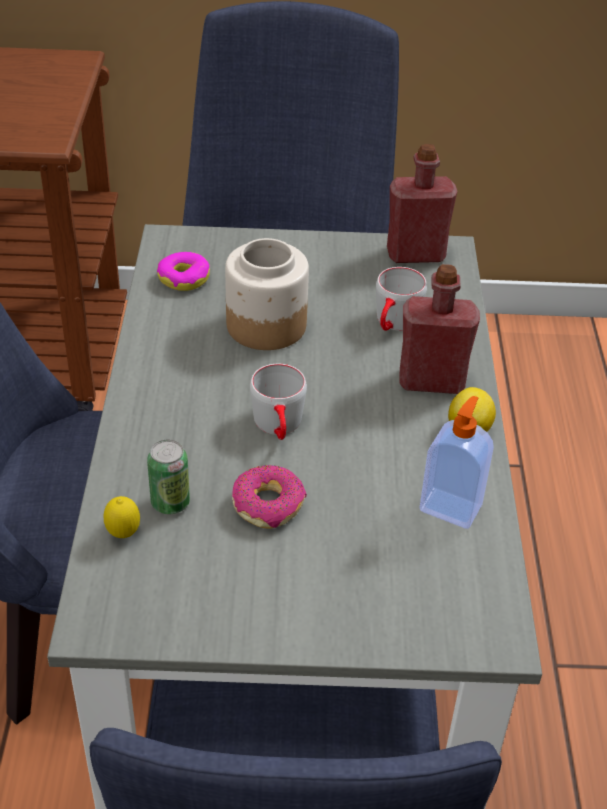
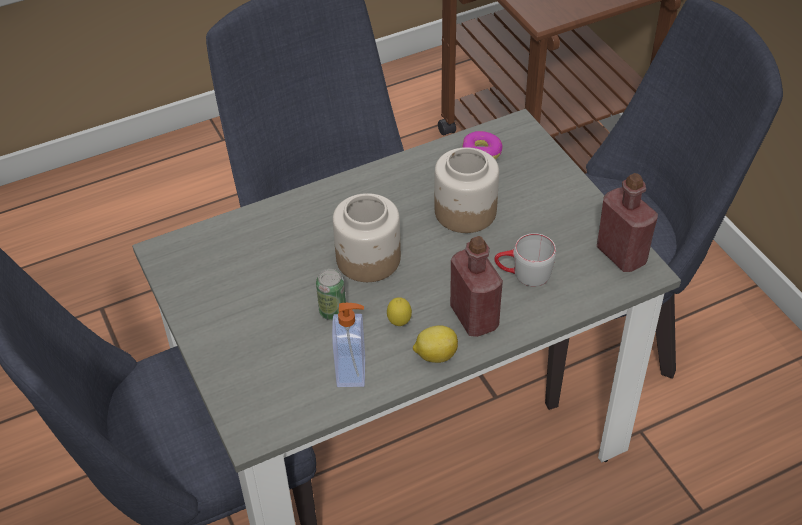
camera: 65 degrees right, 5 degrees up
lemon [104,496,140,538] -> lemon moved to [387,297,412,326]
can [147,439,190,514] -> can moved to [316,269,346,320]
donut [232,465,307,528] -> none
grey mug [250,364,307,440] -> jar [333,193,401,282]

